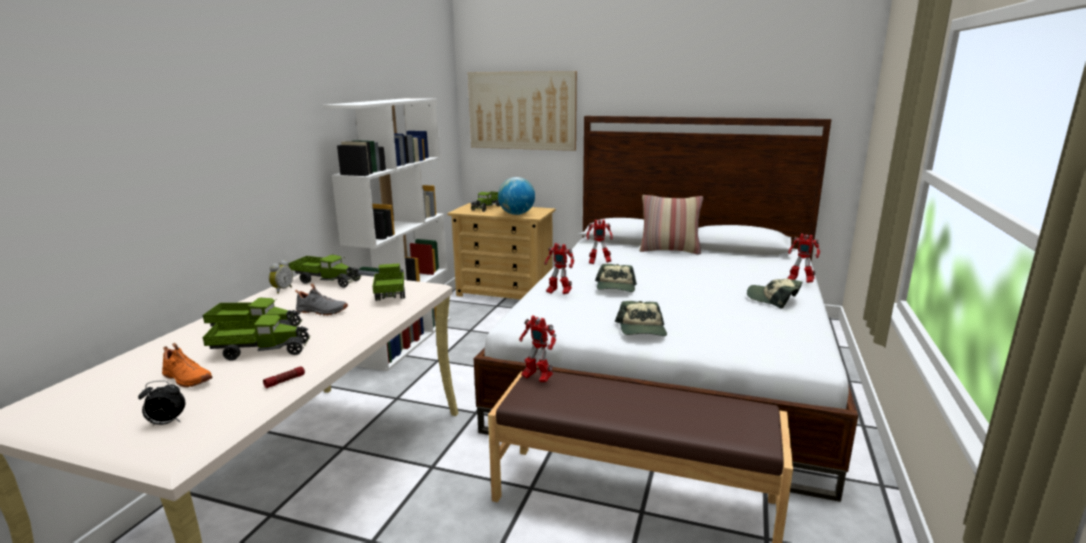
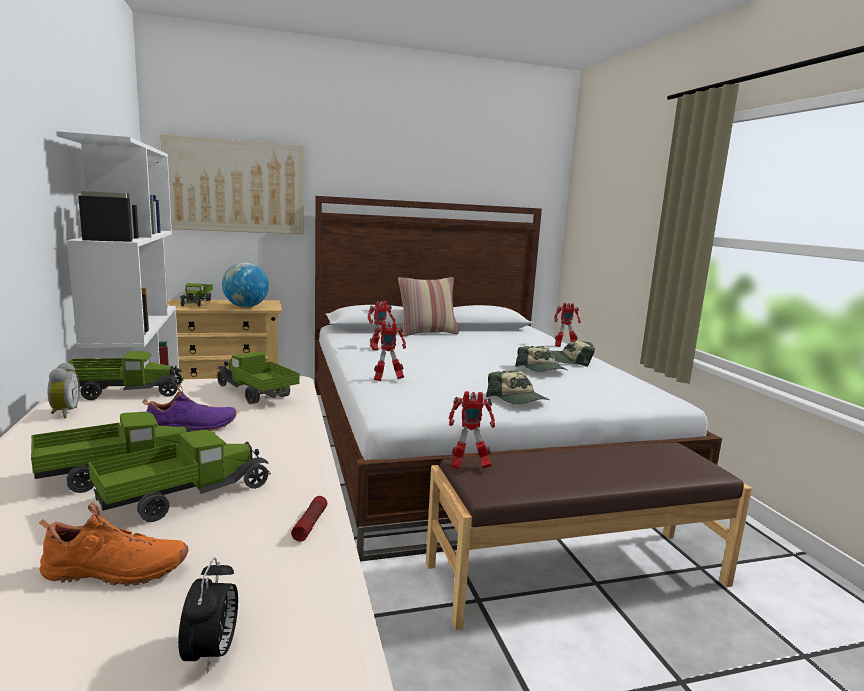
camera: 35 degrees left, 5 degrees down
alarm clock [138,380,186,425] -> alarm clock turned 45 degrees counterclockwise [178,557,238,674]
grey shoe [295,283,348,315] -> purple shoe [142,385,237,431]
cap [595,264,637,292] -> cap moved to [515,346,567,372]

